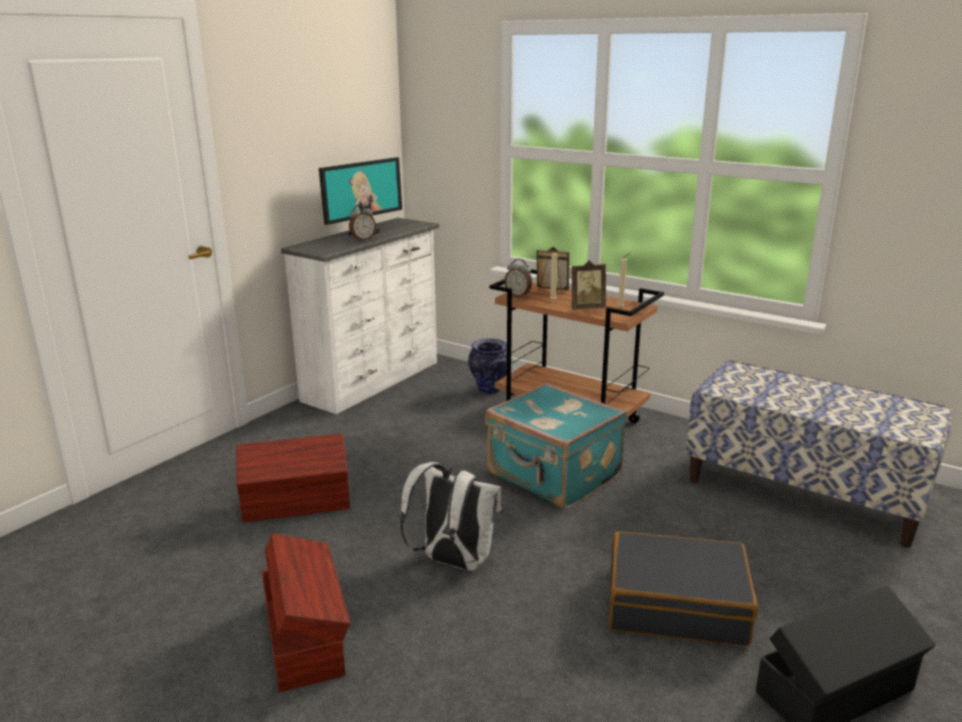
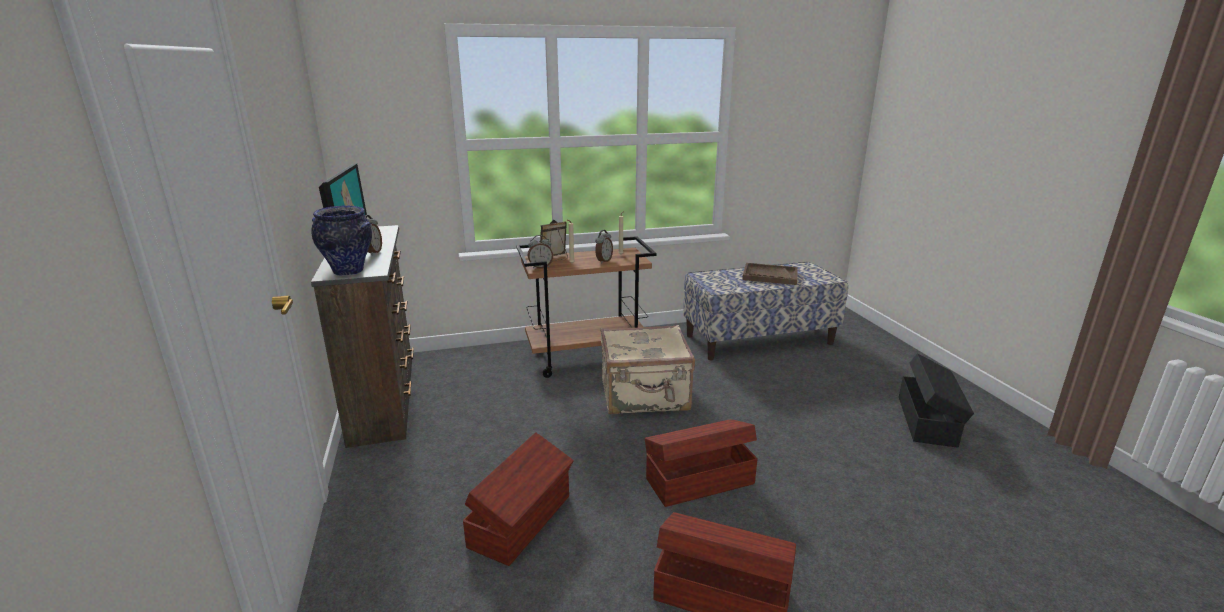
camera: 50 degrees left, 0 degrees up
white dresser [281,218,439,414] -> brown dresser [311,225,414,448]
white backpack [400,462,503,571] -> brown storage box [645,419,758,507]
vase [468,339,507,394] -> vase moved to [311,206,372,276]
turquoise suitcase [485,383,627,509] -> beige suitcase [600,325,695,414]
picture frame [571,260,606,309] -> alarm clock [595,230,613,264]
black suitcase [609,531,758,646] -> none
none -> brown tray [742,263,798,285]

